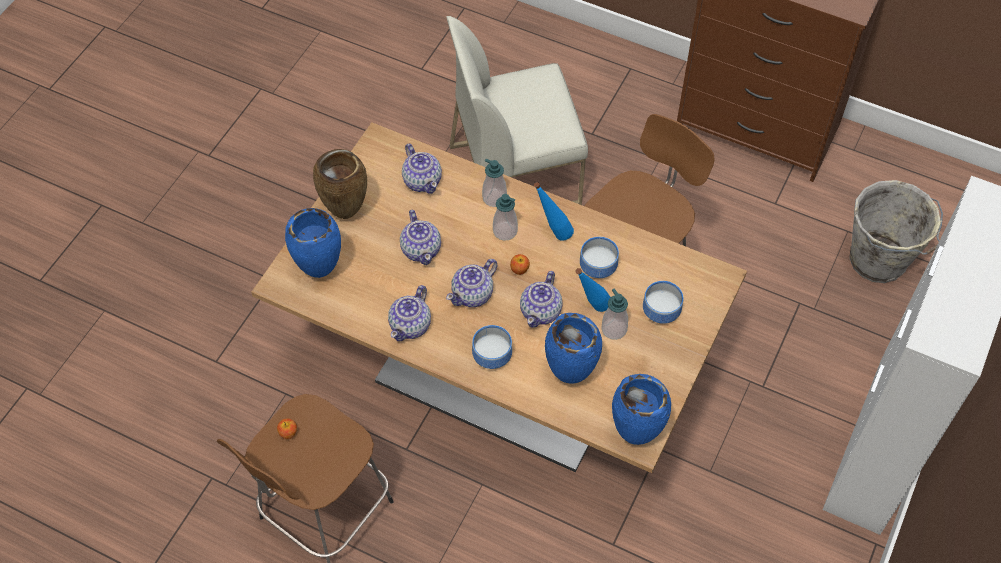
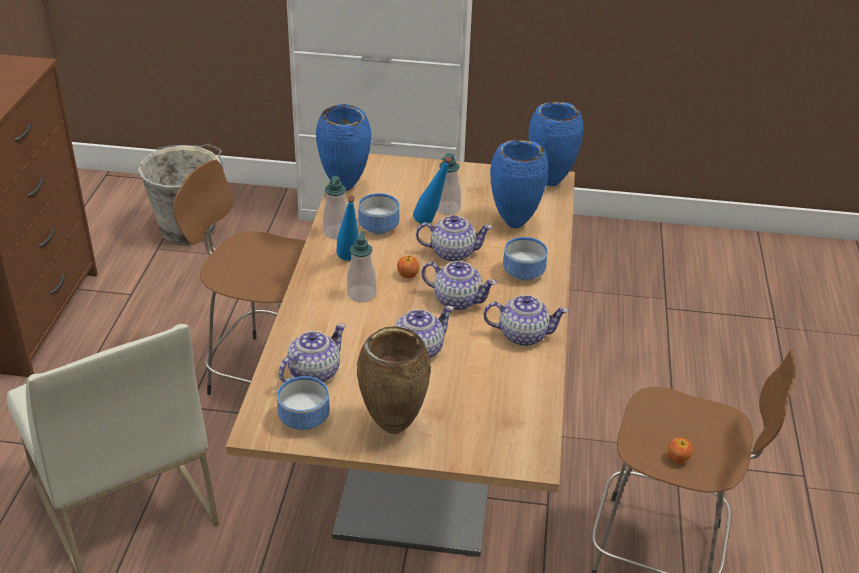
camera: 110 degrees left, 20 degrees down
blue vase [285,208,341,278] -> blue vase moved to [316,104,371,191]
soap dispenser [482,159,507,207] -> soap dispenser moved to [323,176,347,239]
bowl [643,281,683,324] -> bowl moved to [277,376,330,430]

